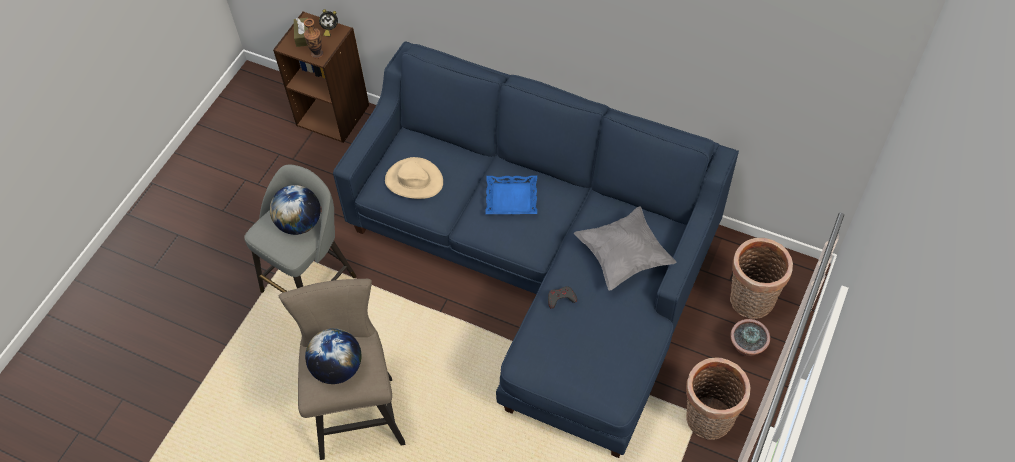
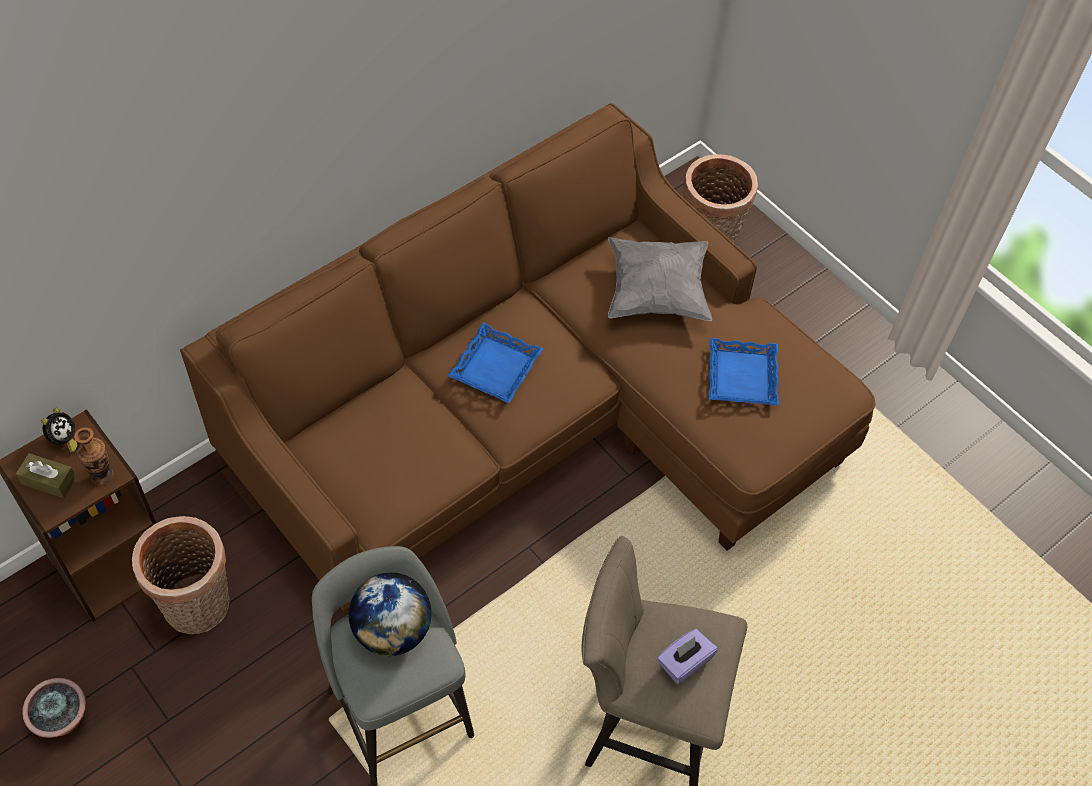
camera: 70 degrees left, 0 degrees up
globe [305,328,361,384] -> purple tissue box [657,629,718,684]
blue sofa [333,41,739,458] -> brown sofa [180,103,876,612]
beige hat [385,157,443,199] -> none
grey game controller [548,286,577,309] -> none
basket [686,358,750,440] -> basket moved to [132,516,229,634]
potted plant [730,319,770,356] -> potted plant moved to [22,678,86,738]
none -> blue tray [709,338,779,406]

